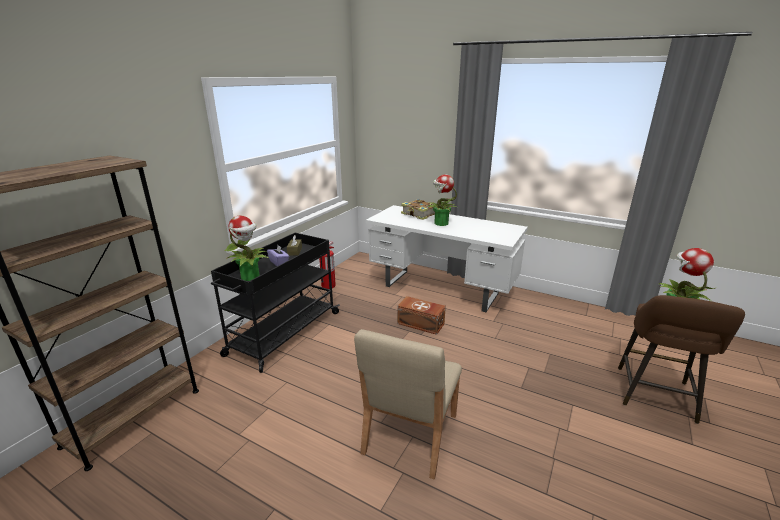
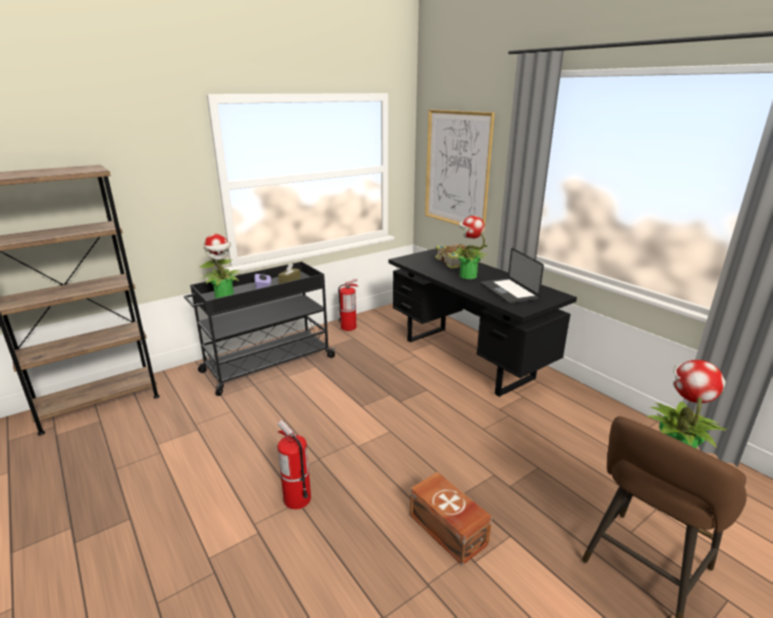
camera: 25 degrees right, 0 degrees up
beige chair [354,329,462,479] -> fire extinguisher [278,420,311,509]
white desk [366,205,528,312] -> black desk [389,248,577,397]
brown storage box [397,296,446,335] -> brown storage box moved to [410,472,492,565]
none -> picture [425,110,495,232]
none -> laptop [481,248,544,304]

